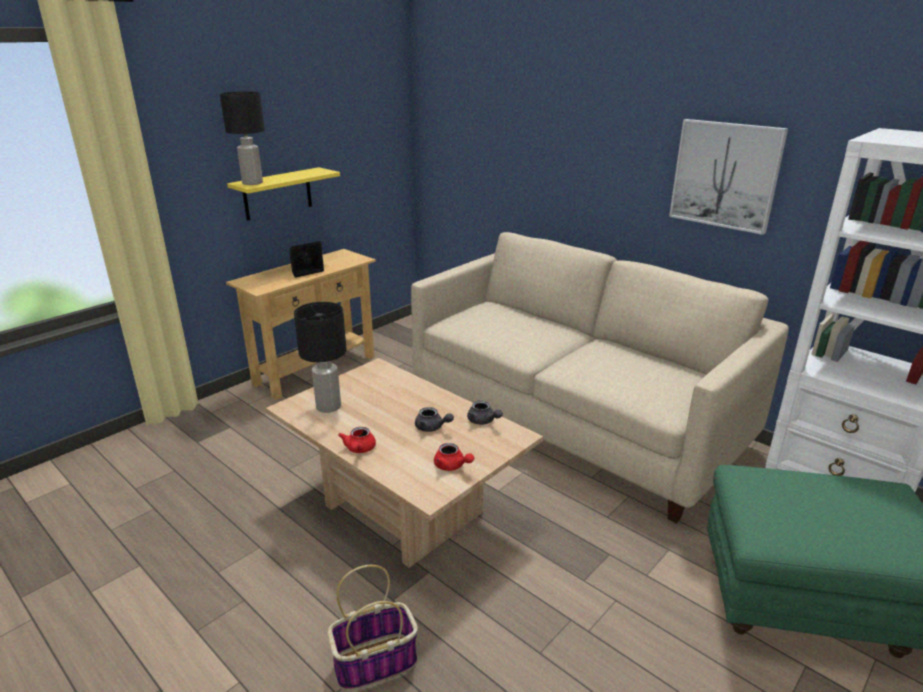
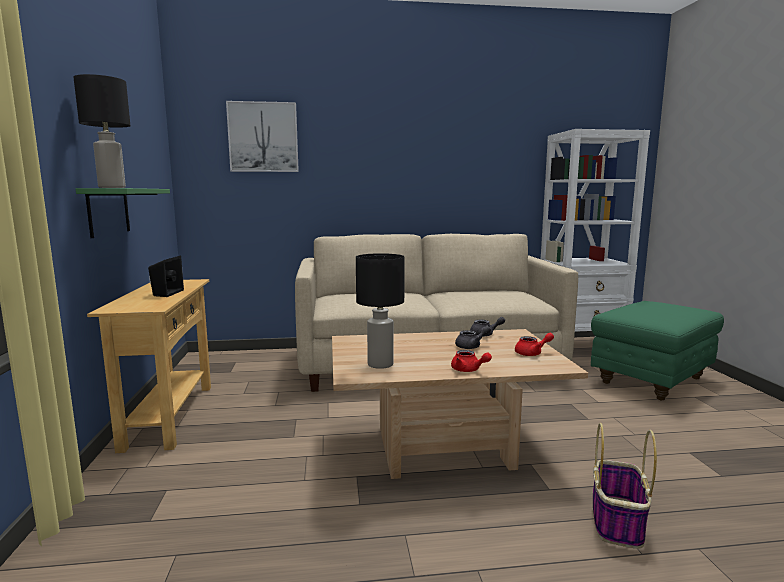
camera: 50 degrees left, 15 degrees down
yellow shelf [227,167,340,221] -> green shelf [76,188,170,238]
picture [669,119,788,235] -> picture moved to [226,101,299,172]

